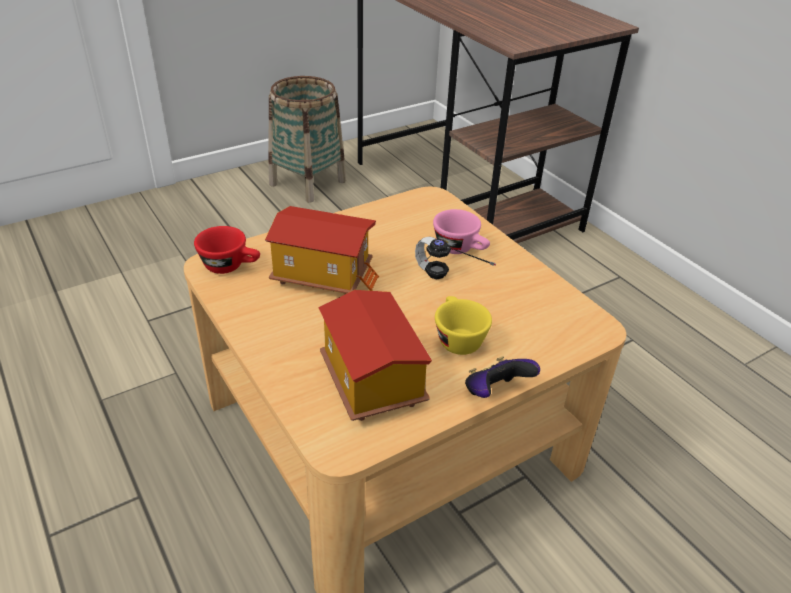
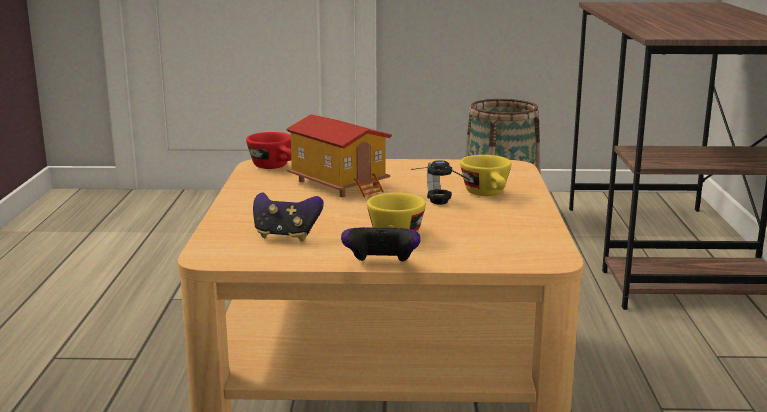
camera: 35 degrees right, 20 degrees down
toy house [318,290,432,421] -> game controller [253,192,324,241]
pink cup [433,209,490,254] -> yellow cup [460,155,512,196]

